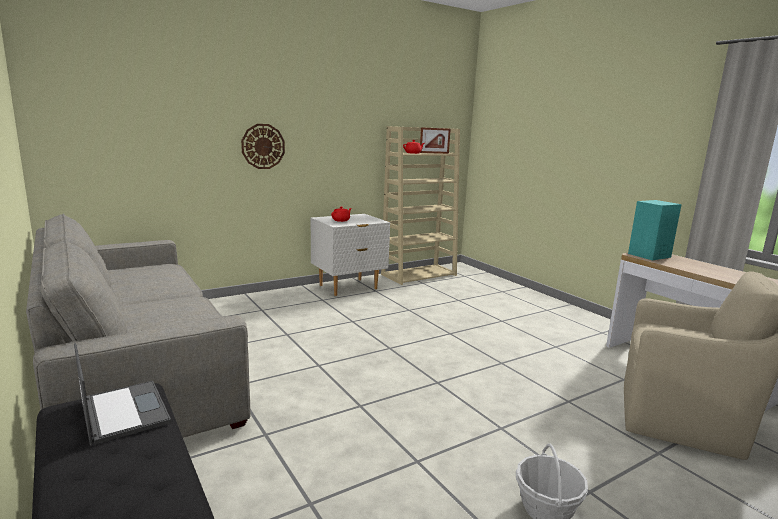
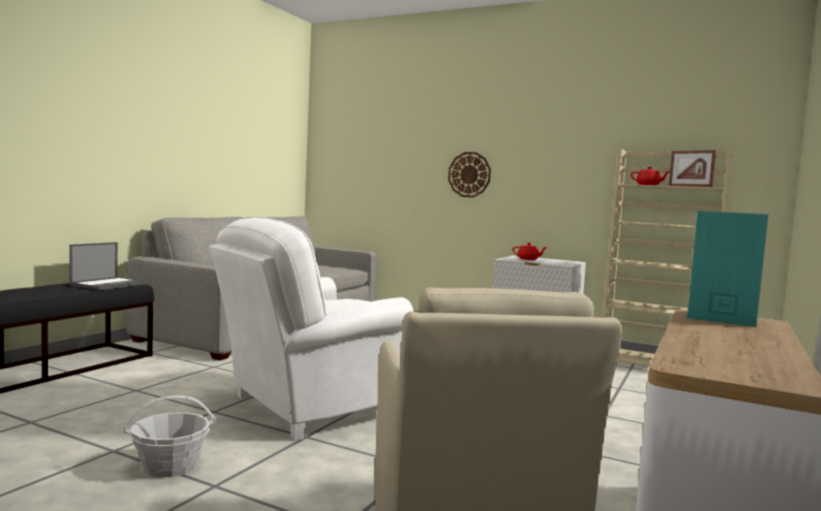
camera: 60 degrees right, 10 degrees down
none -> white armchair [209,217,414,441]

